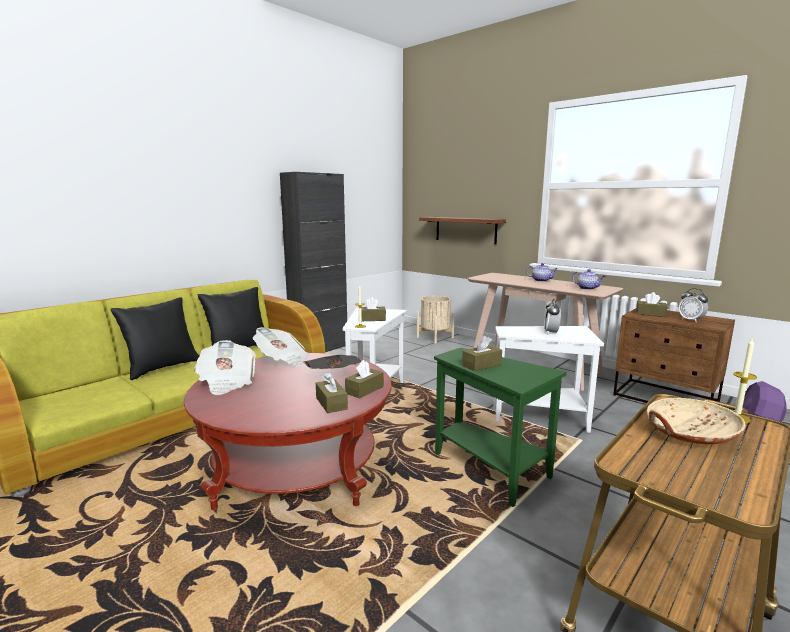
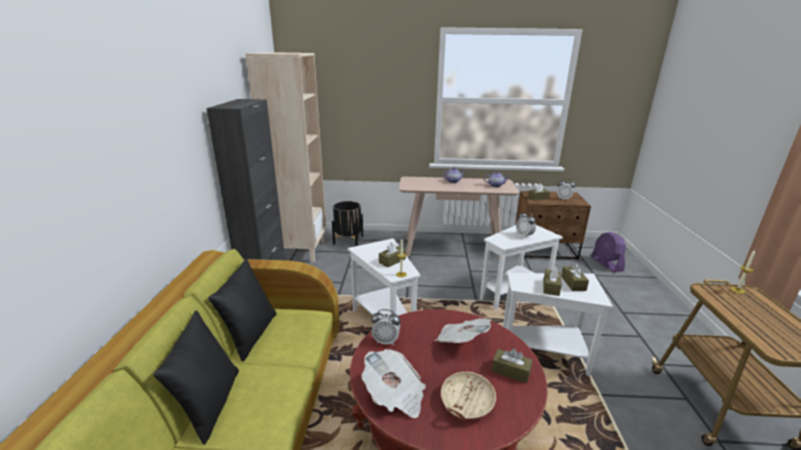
camera: 40 degrees left, 10 degrees up
newspaper [253,327,309,367] -> alarm clock [371,309,401,345]
brown tissue box [345,360,384,398] -> brown tissue box moved to [561,263,589,291]
beige planter [417,296,455,343] -> black planter [332,201,363,246]
shelf [419,217,506,244] -> none
green side table [434,348,567,507] -> white side table [503,273,613,376]
beige bowl [647,398,745,444] -> beige bowl moved to [441,372,496,420]
none -> beige bookcase [246,52,326,263]

